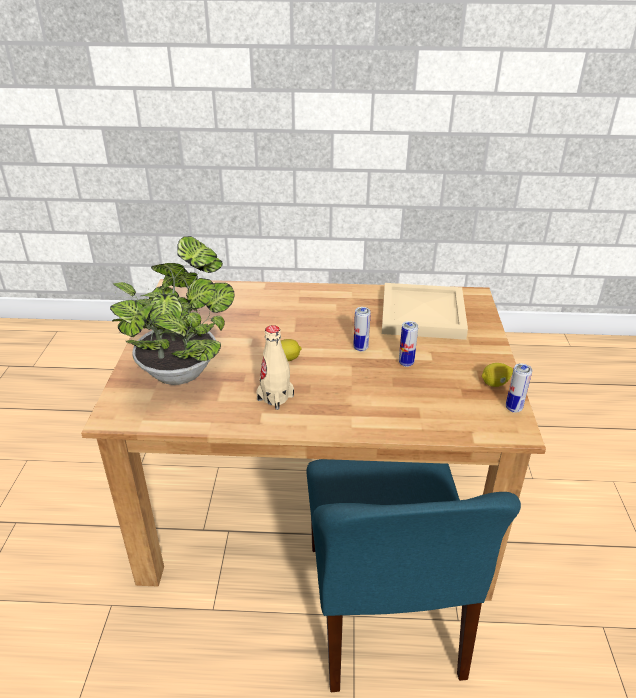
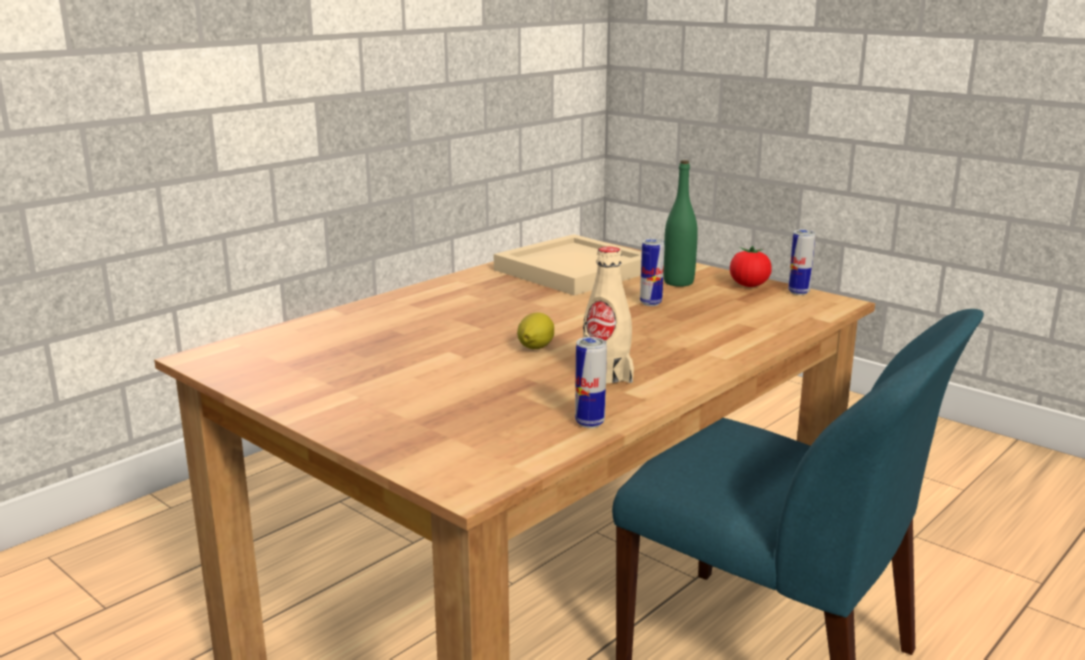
camera: 50 degrees left, 15 degrees down
potted plant [110,236,234,385] -> none
can [353,307,371,351] -> can moved to [575,337,607,428]
lemon [482,363,513,387] -> tomato [730,246,772,287]
none -> green bottle [663,160,698,287]

